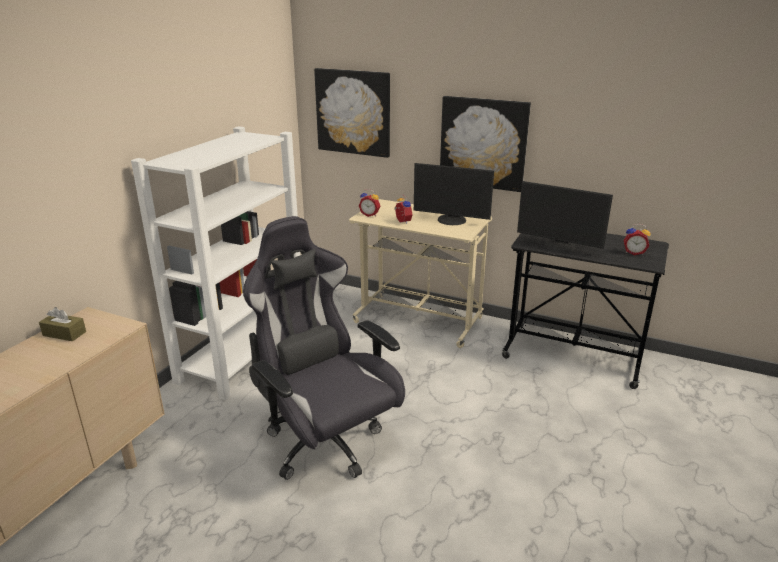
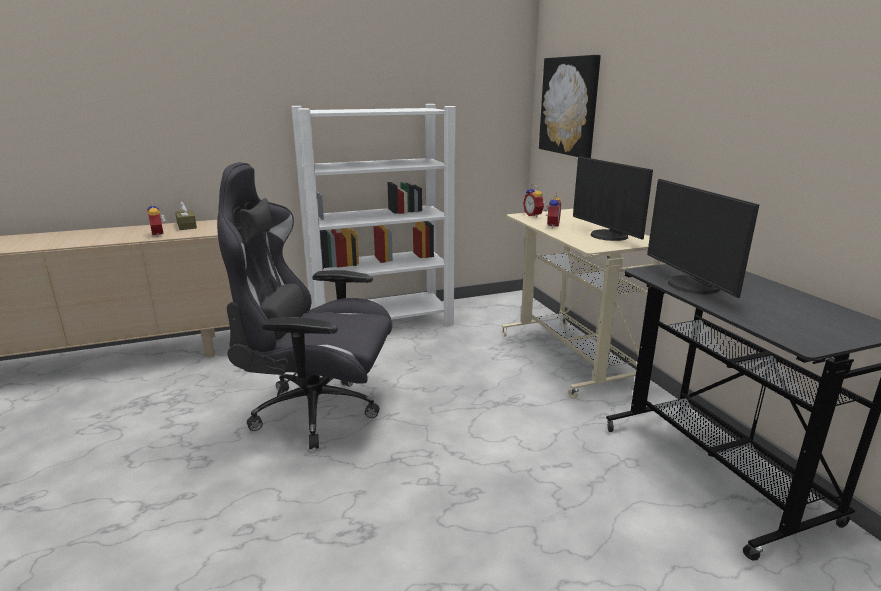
camera: 45 degrees right, 5 degrees down
black office chair [243,216,405,480] -> black office chair turned 90 degrees counterclockwise [217,162,392,449]
picture [440,96,531,192] -> none
alarm clock [624,224,650,255] -> alarm clock moved to [147,201,165,237]

